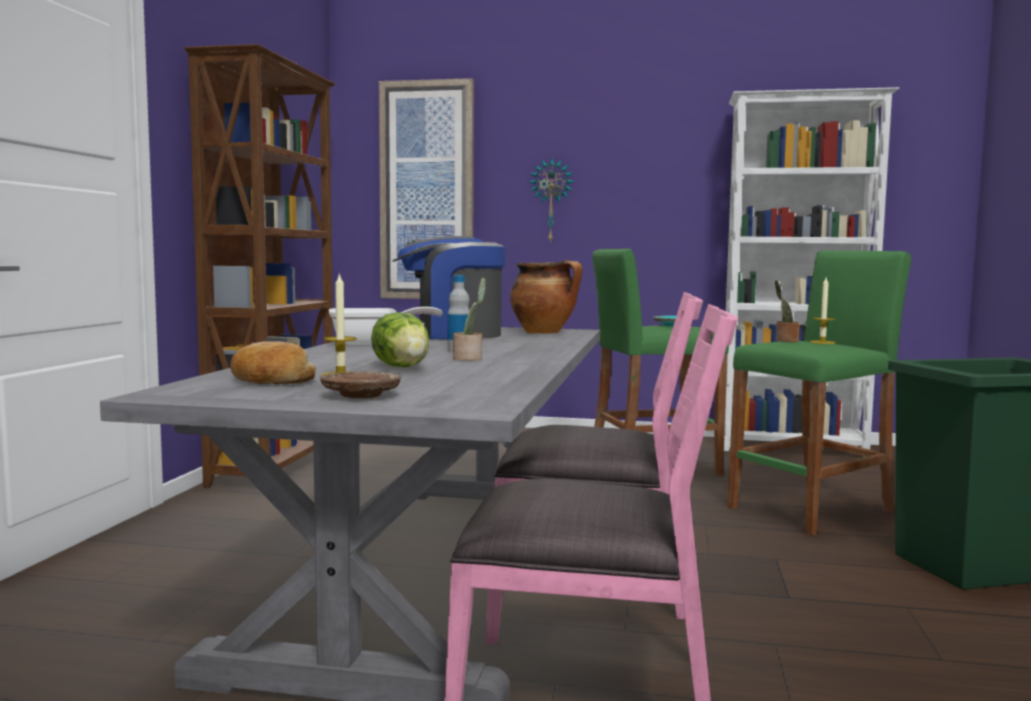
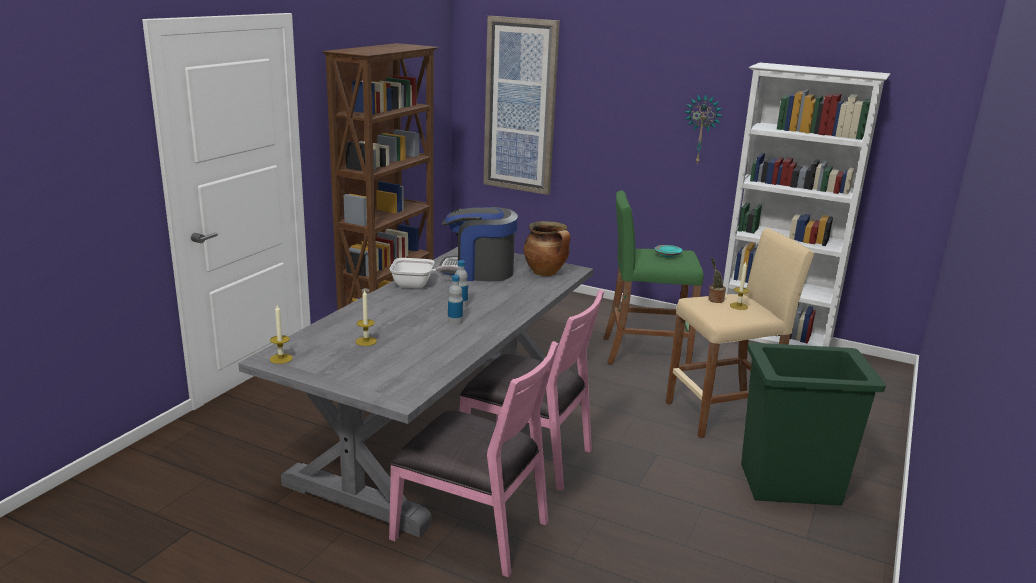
camera: 15 degrees right, 15 degrees up
bread [230,341,316,384] -> none
brown plate [320,372,401,398] -> none
lettuce [371,312,429,367] -> none
potted plant [453,277,486,361] -> bottle [448,275,463,325]
wall clock [529,158,575,244] -> wall clock moved to [685,95,722,164]
green stool [728,250,911,536] -> beige stool [666,228,814,438]
none -> candle [270,305,293,364]

